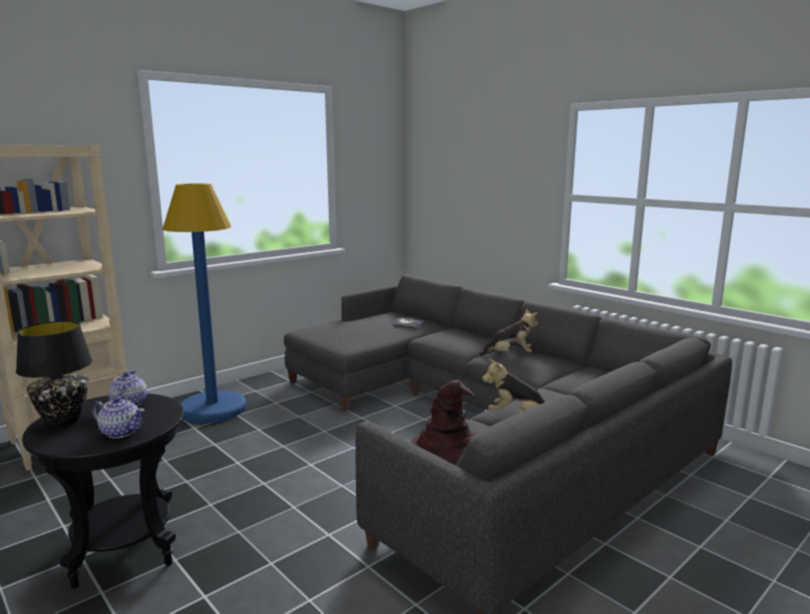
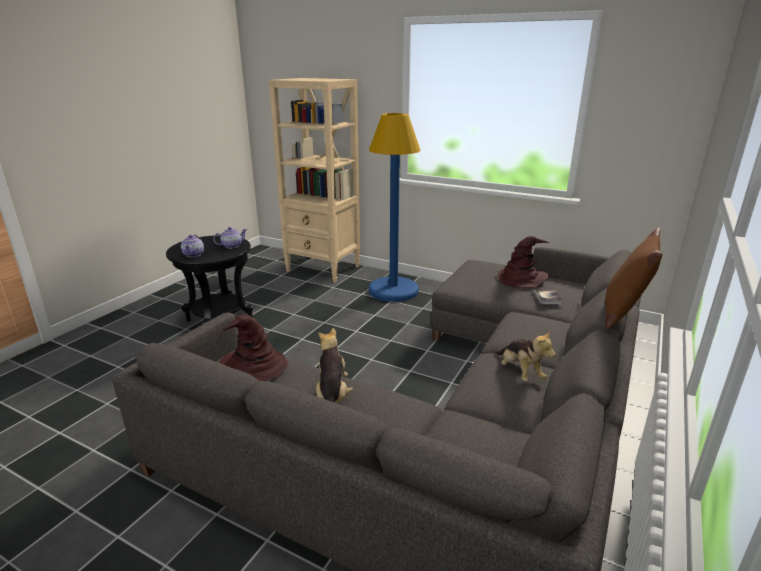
camera: 70 degrees right, 10 degrees up
black table lamp [16,321,92,427] -> none
none -> brown hat [498,236,549,288]
none -> brown pillow [605,227,662,329]

